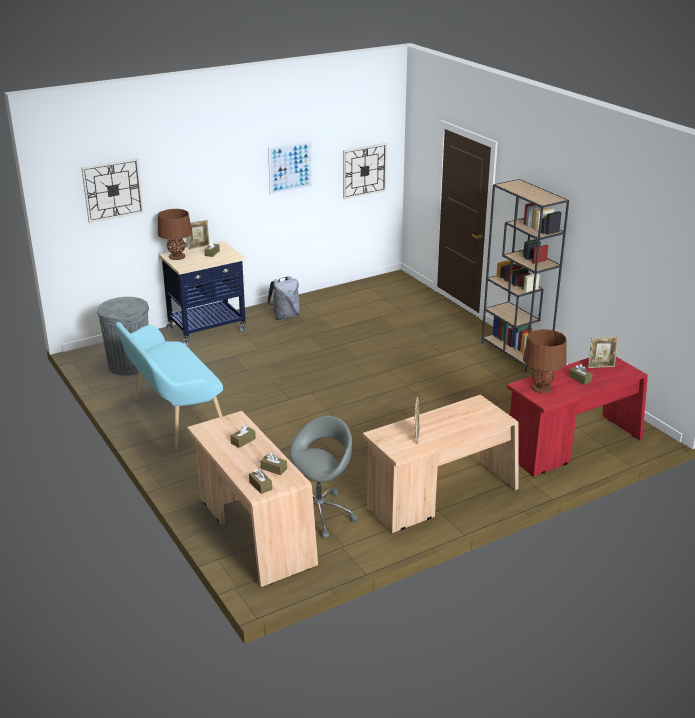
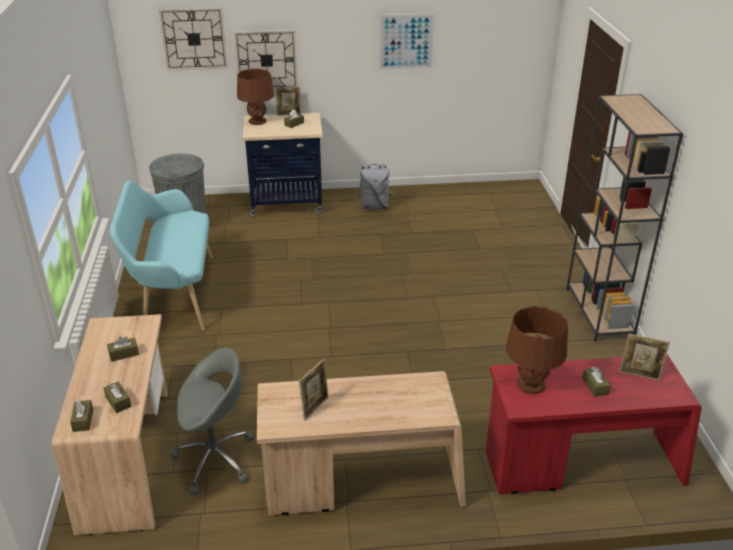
camera: 25 degrees right, 5 degrees up
wall clock [343,143,387,199] -> wall clock moved to [234,30,298,90]

